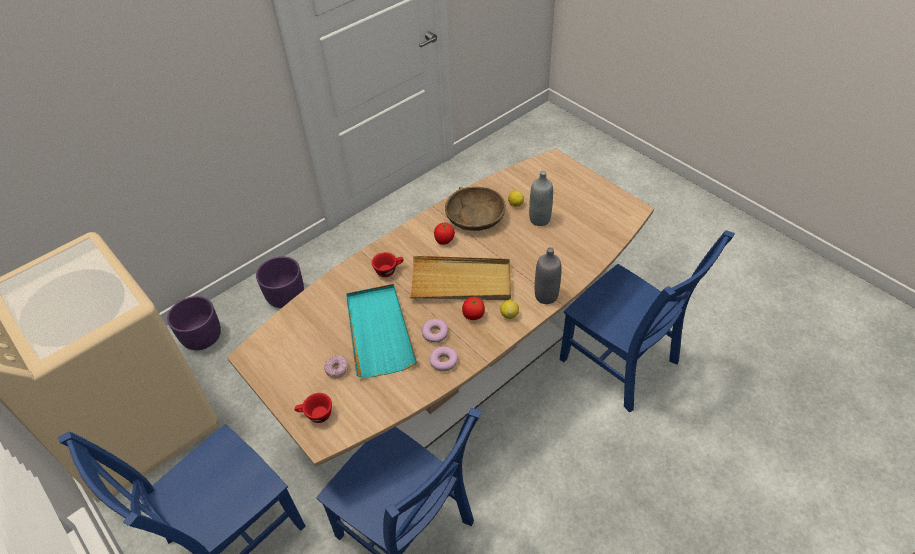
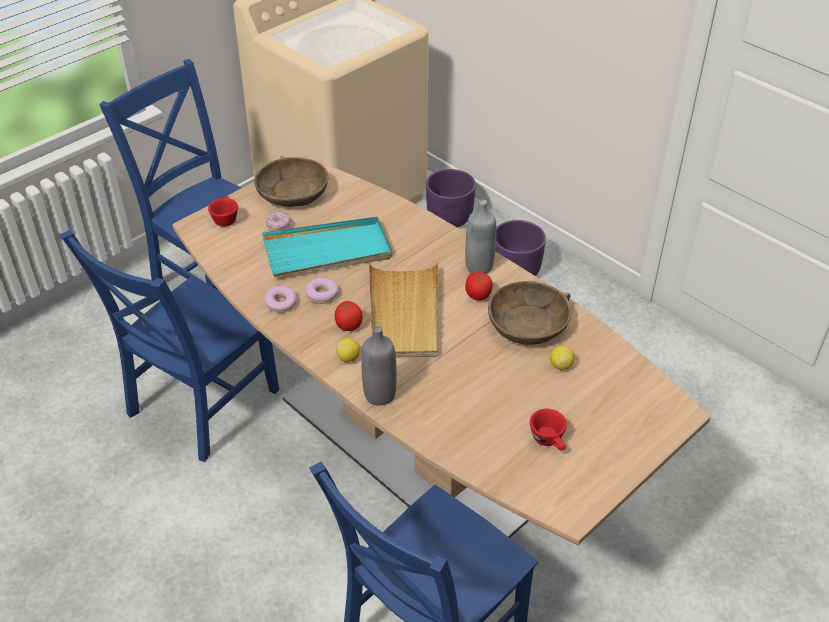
camera: 85 degrees right, 5 degrees down
red cup [372,252,404,277] -> red cup moved to [530,409,567,450]
grey bottle [529,171,553,226] -> grey bottle moved to [465,200,496,274]
none -> brown bowl [254,156,328,207]

